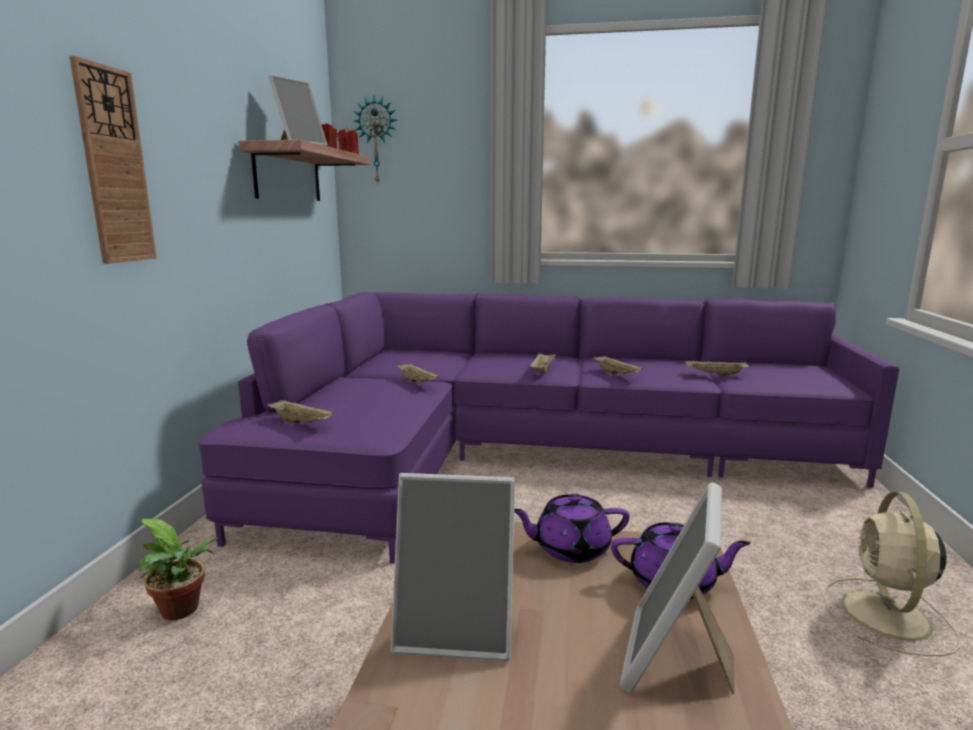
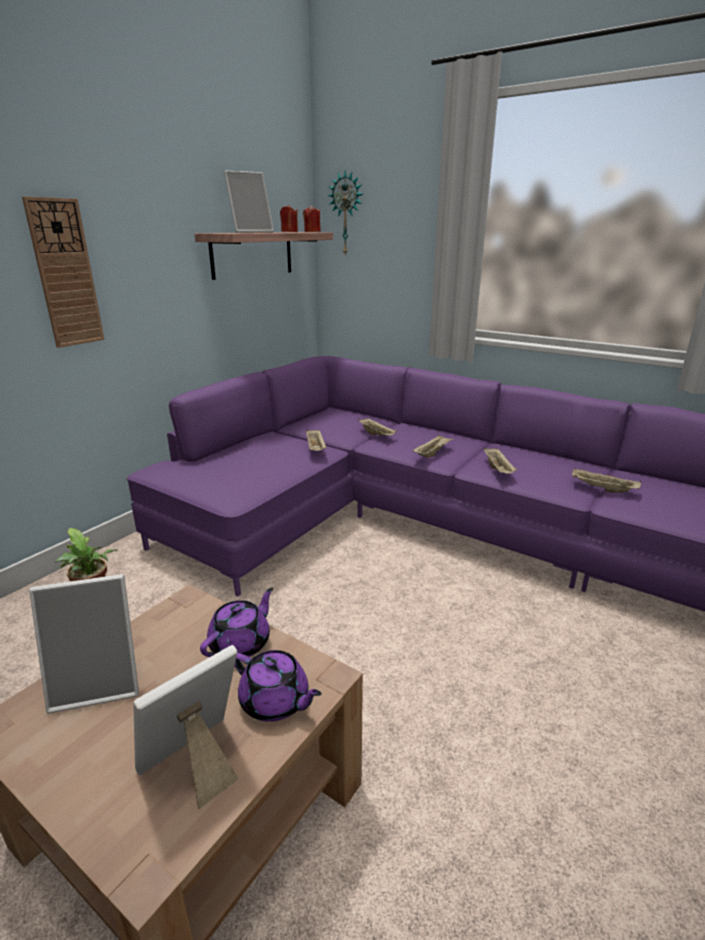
camera: 25 degrees right, 10 degrees up
beige tray [267,400,335,424] -> beige tray moved to [358,418,397,436]
picture frame [391,473,515,661] -> picture frame turned 45 degrees counterclockwise [29,574,139,714]
purple teapot [514,493,629,563] -> purple teapot turned 105 degrees clockwise [200,587,273,657]
beige fan [824,491,961,656] -> none

